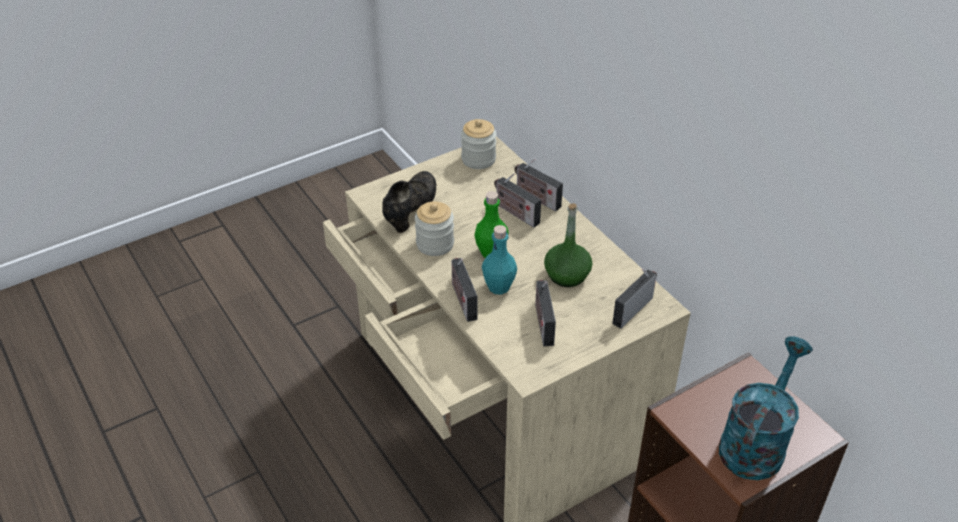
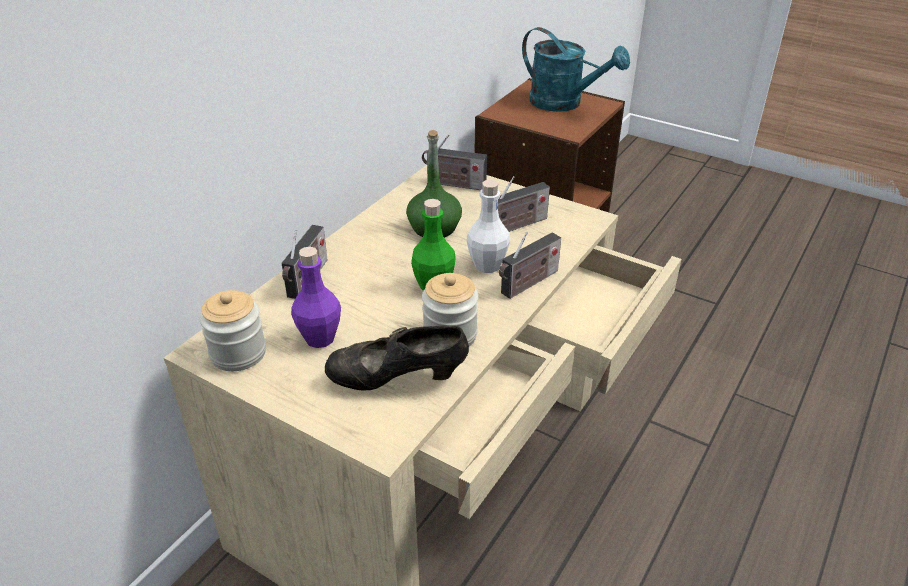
camera: 115 degrees left, 5 degrees down
turquoise bottle [482,225,517,295] -> white bottle [466,180,510,273]
radio [494,173,541,228] -> none
turquoise watering can [719,336,813,480] -> turquoise watering can turned 150 degrees counterclockwise [522,27,630,112]
none -> purple bottle [291,247,341,348]

